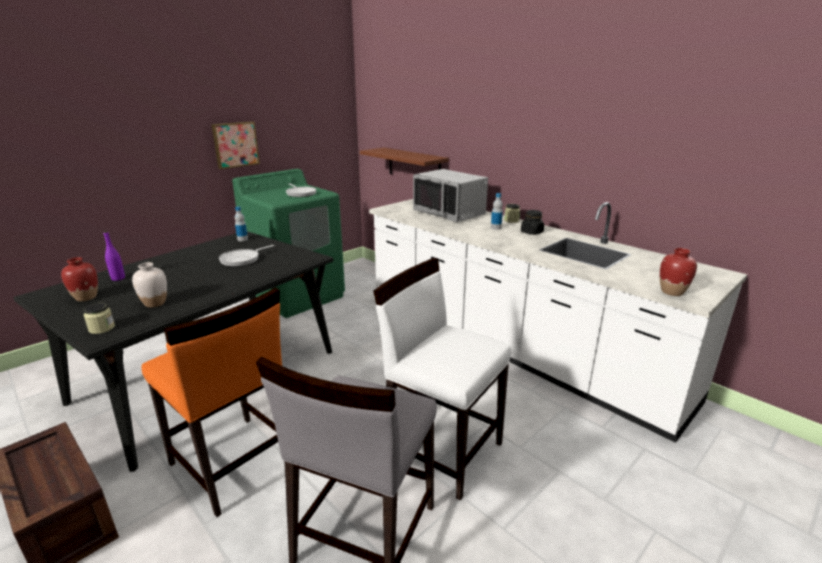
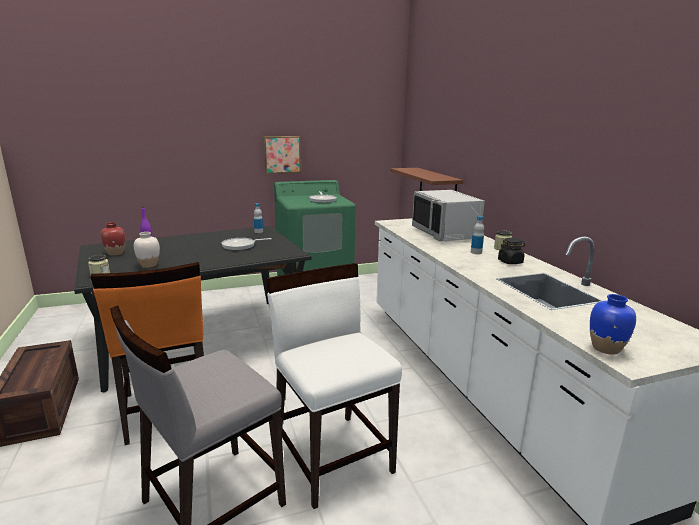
camera: 25 degrees right, 5 degrees down
red vase [660,248,697,296] -> blue vase [590,294,636,355]

